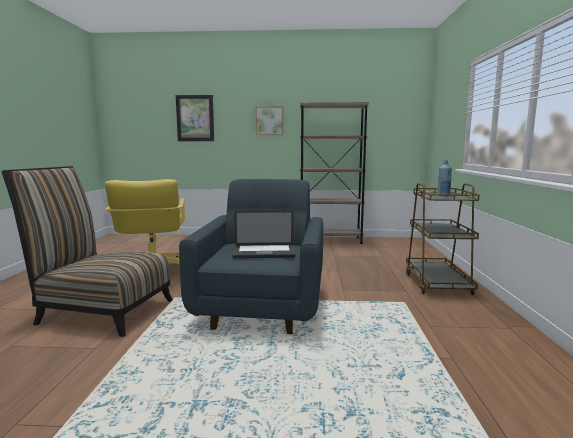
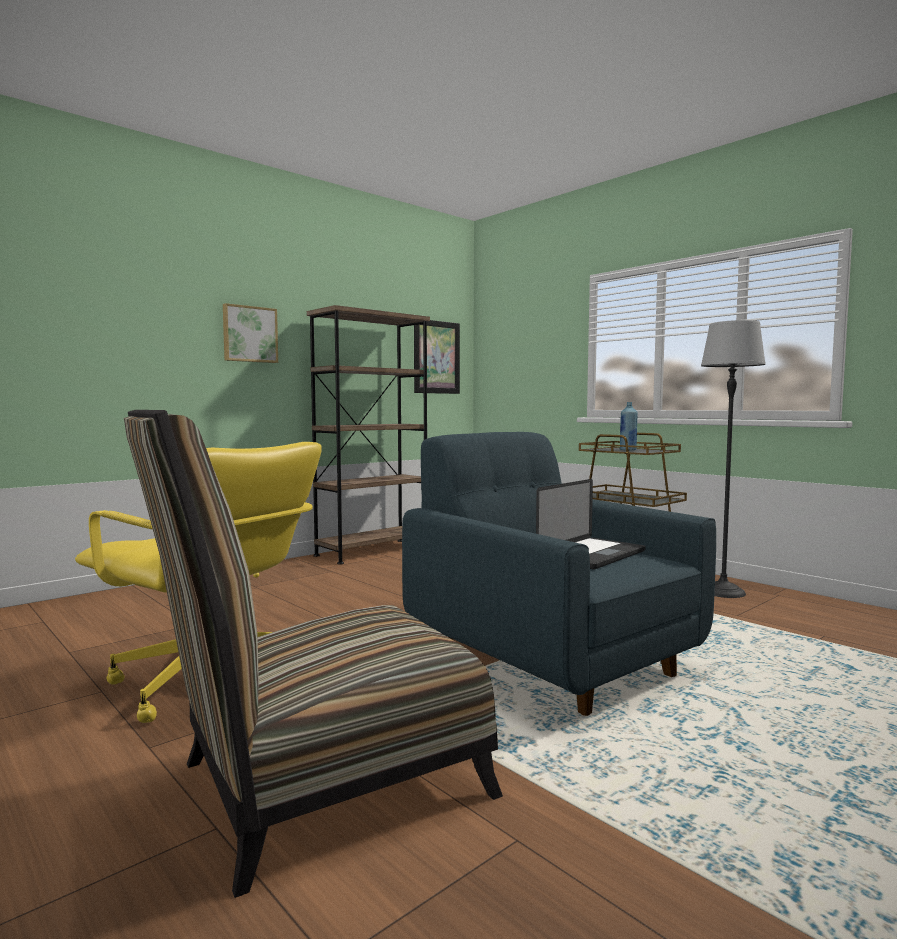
camera: 45 degrees left, 5 degrees down
picture [176,95,214,141] -> picture moved to [414,320,460,394]
none -> floor lamp [701,320,766,598]

